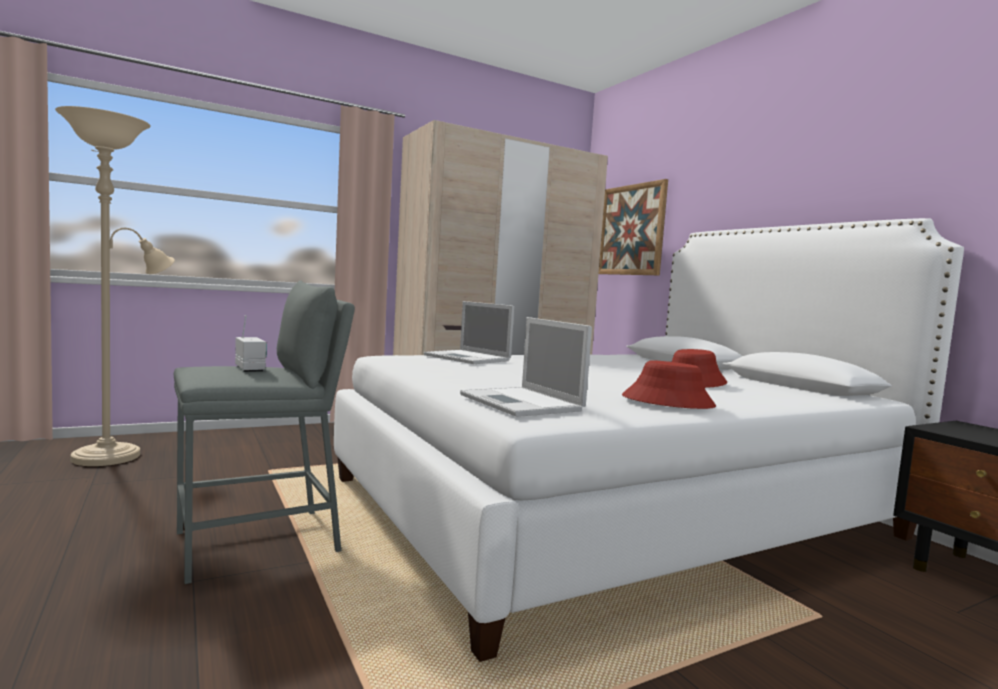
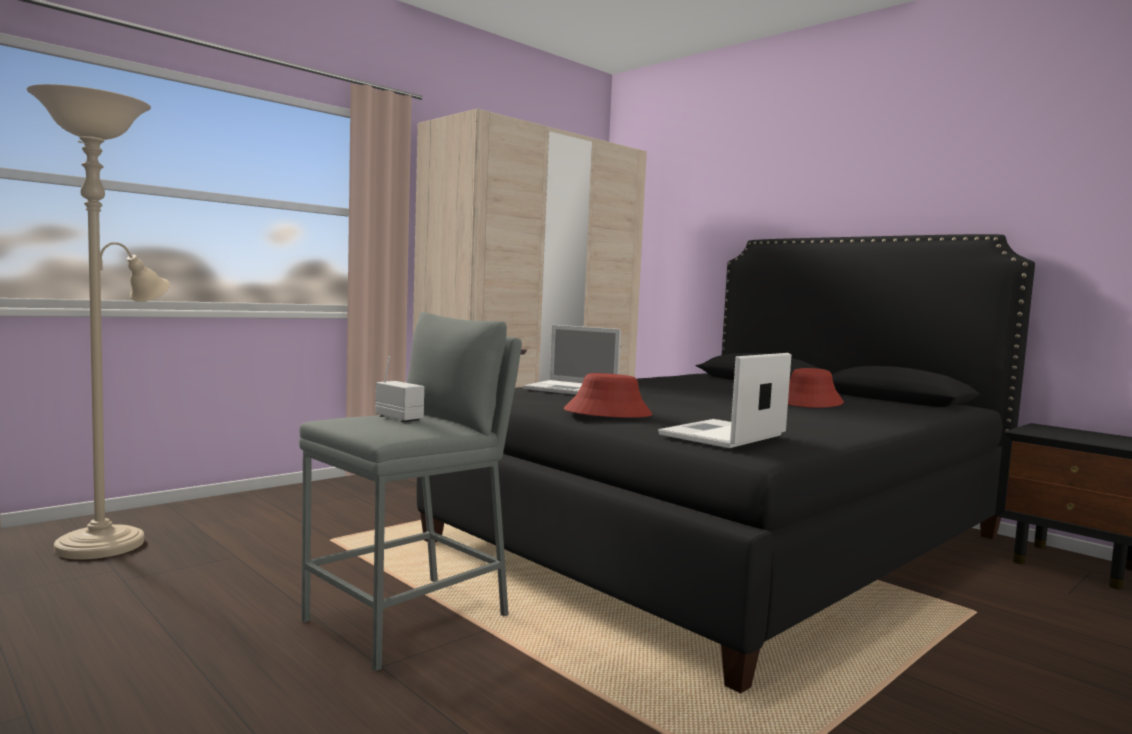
camera: 15 degrees left, 0 degrees up
white bed [334,218,964,662] -> black bed [417,234,1035,694]
laptop [460,317,592,417] -> laptop turned 90 degrees clockwise [658,353,791,448]
picture [599,179,668,275] -> none
red hat [622,360,716,409] -> red hat moved to [564,373,653,418]

